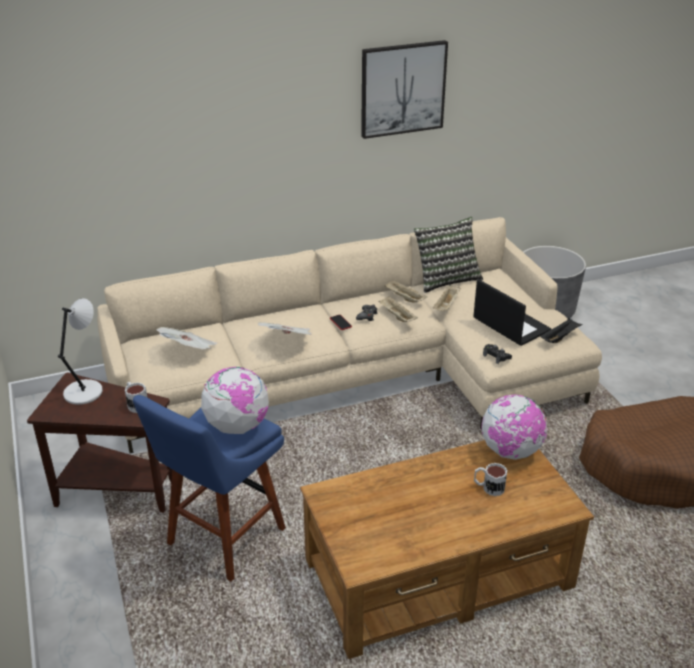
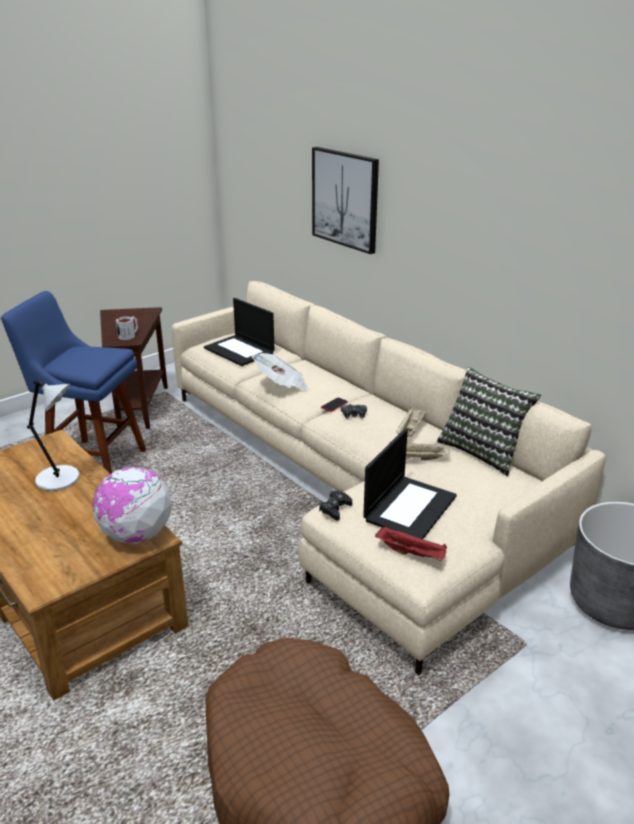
camera: 70 degrees right, 5 degrees down
grey table lamp [58,298,103,405] -> grey table lamp moved to [27,378,79,491]
newspaper [157,327,218,350] -> laptop [204,298,275,366]
globe [201,367,269,434] -> none
picture [361,40,448,139] -> picture moved to [312,147,379,254]
beige tray [379,296,418,322] -> none
mug [474,463,507,496] -> none
black tray [540,318,583,343] -> red tray [375,526,447,561]

